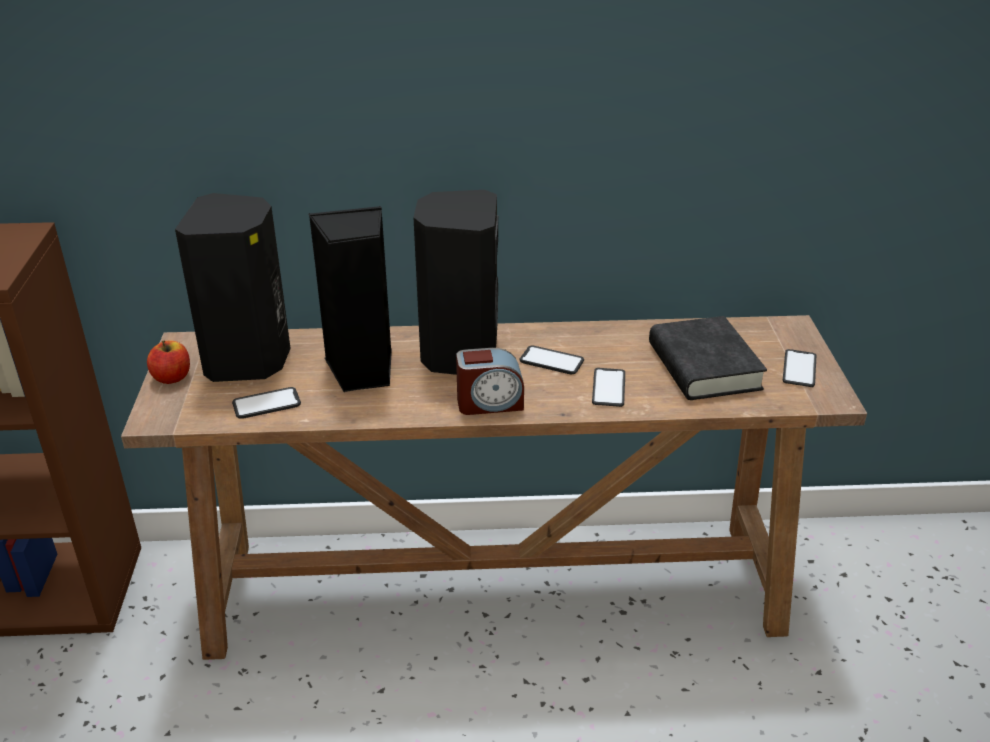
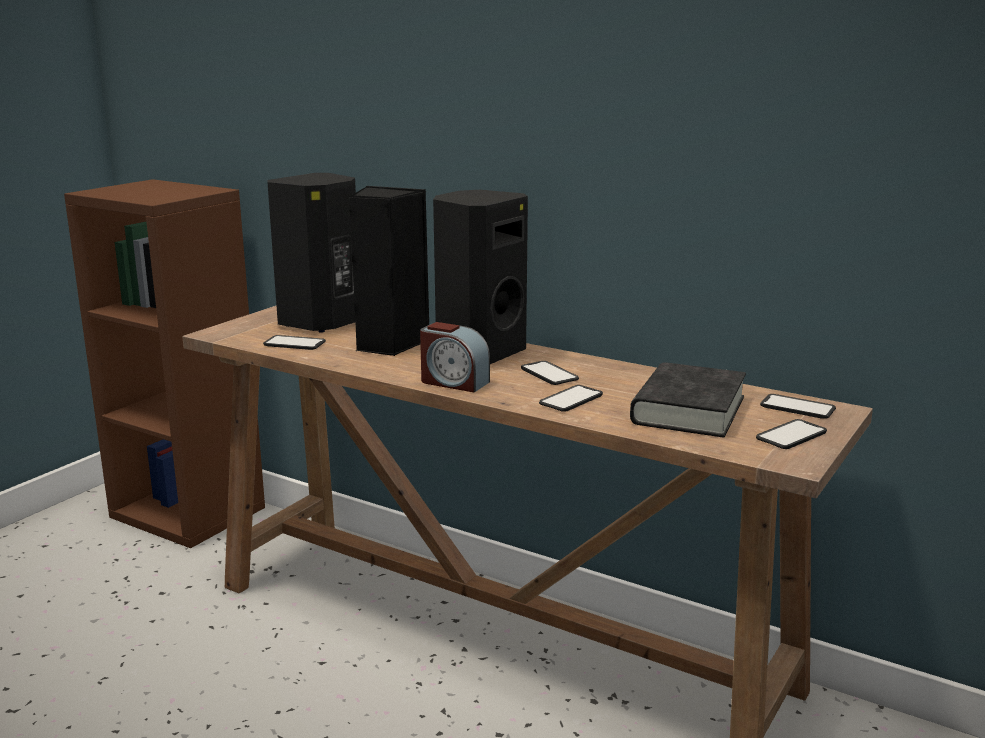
camera: 35 degrees right, 15 degrees down
apple [147,340,190,384] -> none
none -> phone [760,394,836,419]

